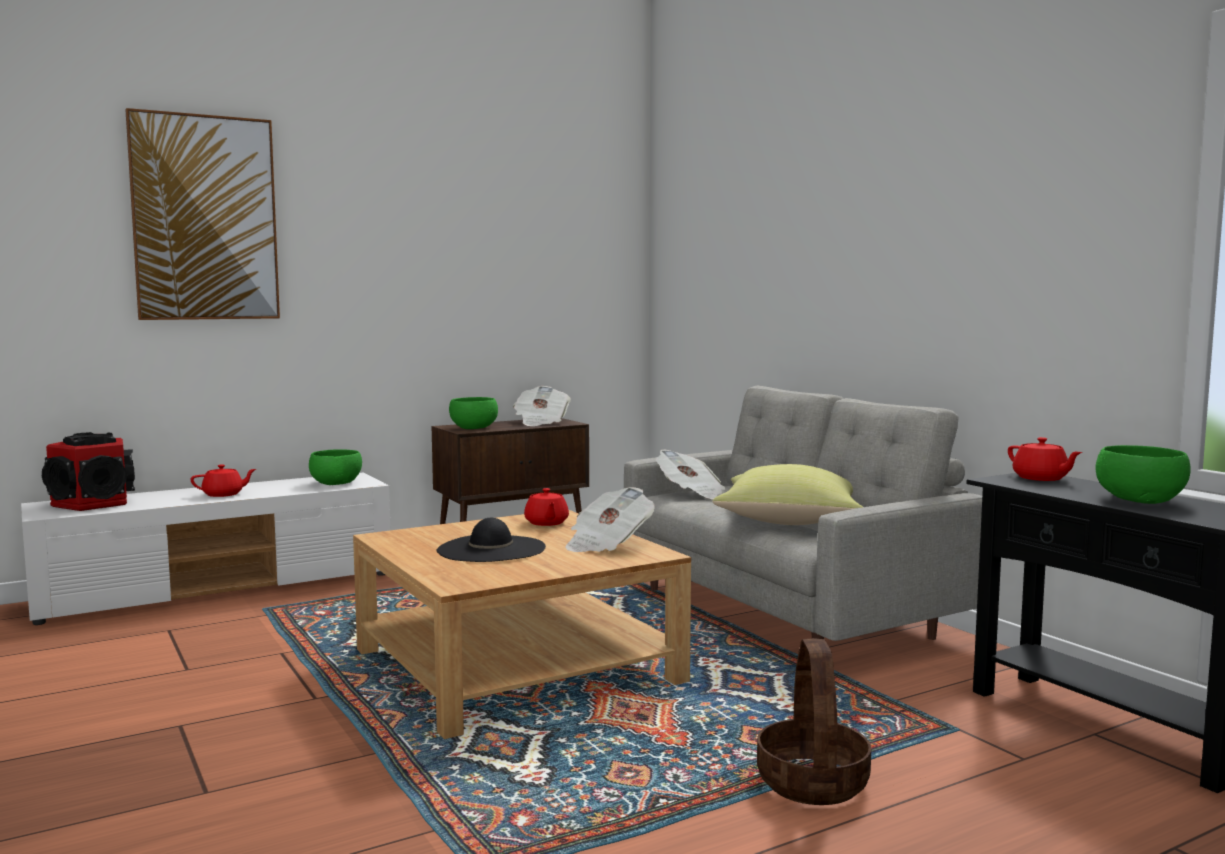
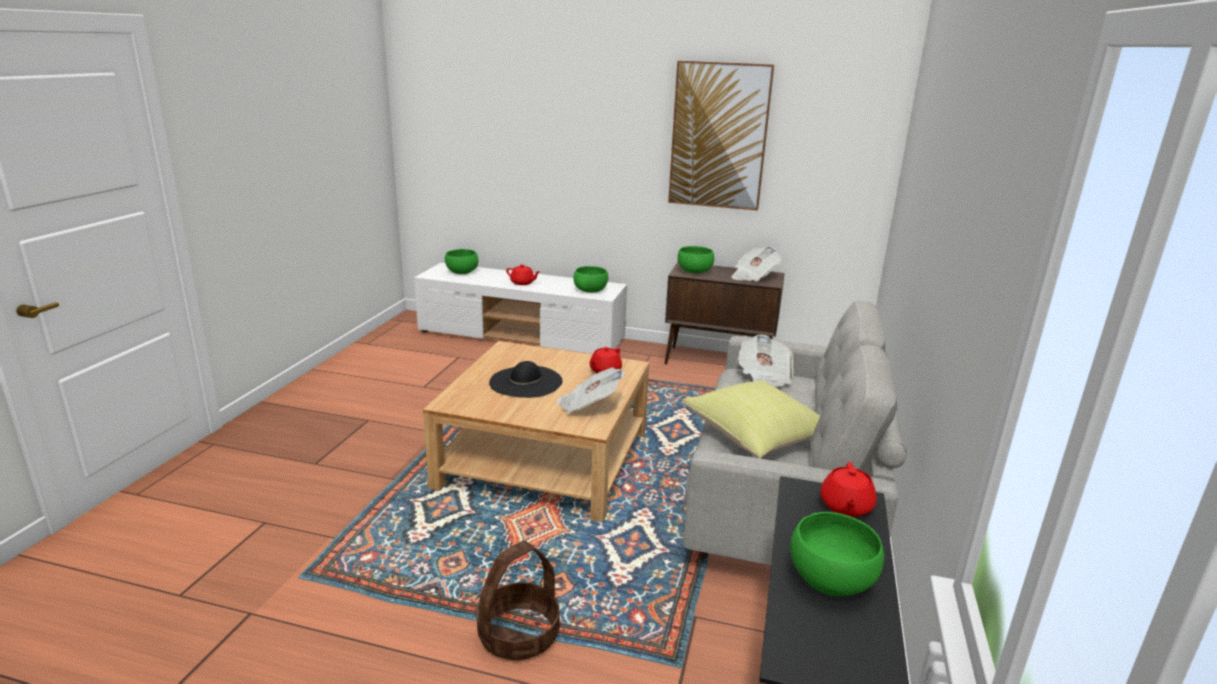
camera: 45 degrees right, 15 degrees up
speaker [42,432,135,511] -> green bowl [445,249,478,274]
picture [125,108,280,320] -> picture moved to [668,60,774,211]

